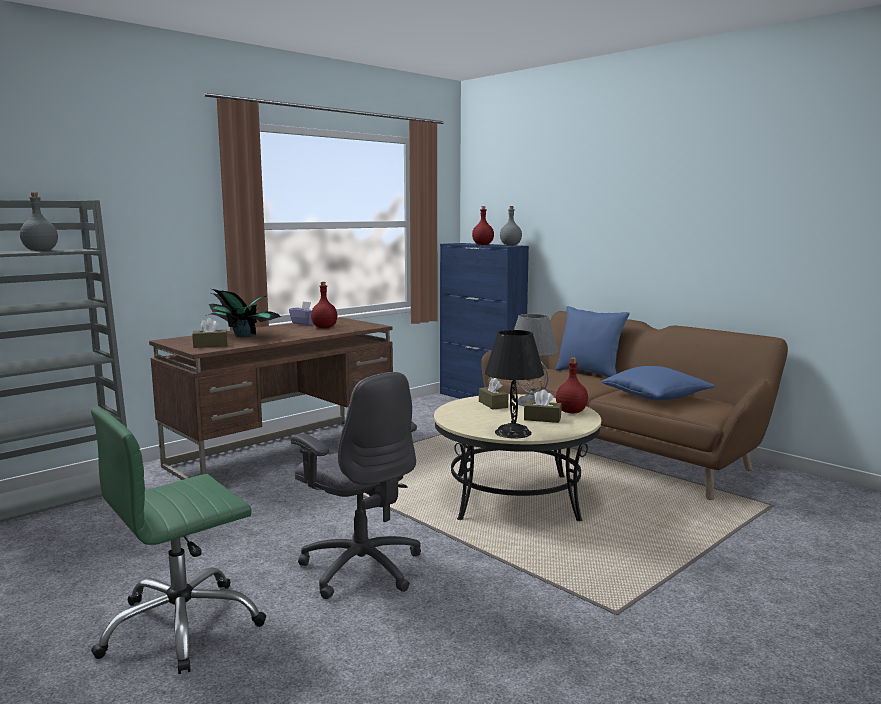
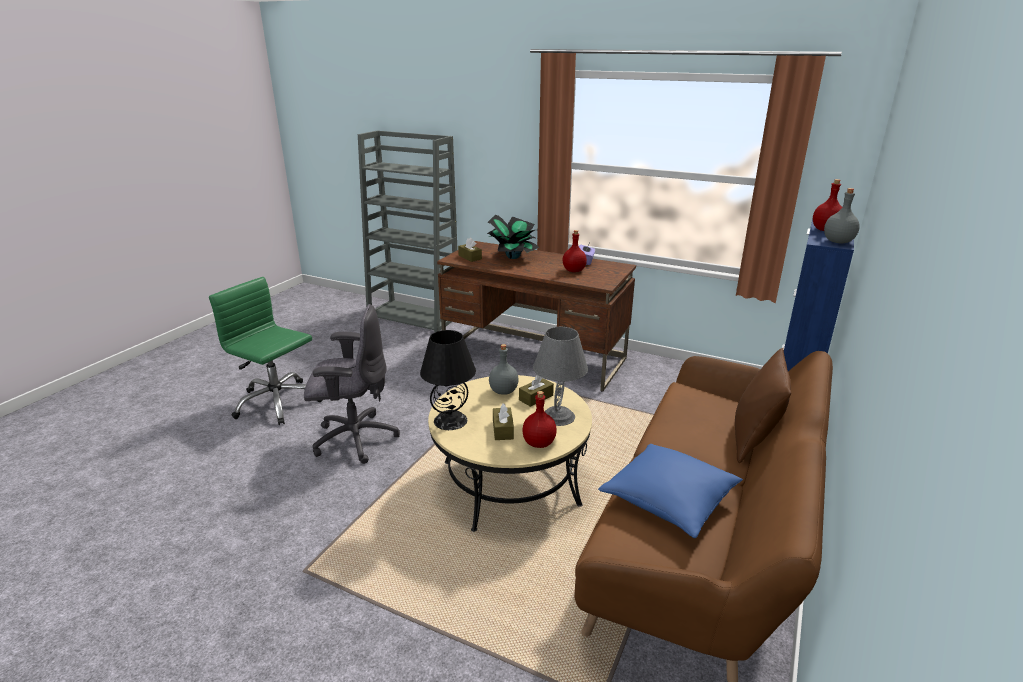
camera: 70 degrees right, 15 degrees up
grey bottle [20,192,58,251] -> grey bottle moved to [489,344,519,395]
grey office chair [291,372,421,599] -> grey office chair turned 120 degrees counterclockwise [304,304,400,464]
blue pillow [555,306,630,377] -> brown pillow [735,348,791,463]

